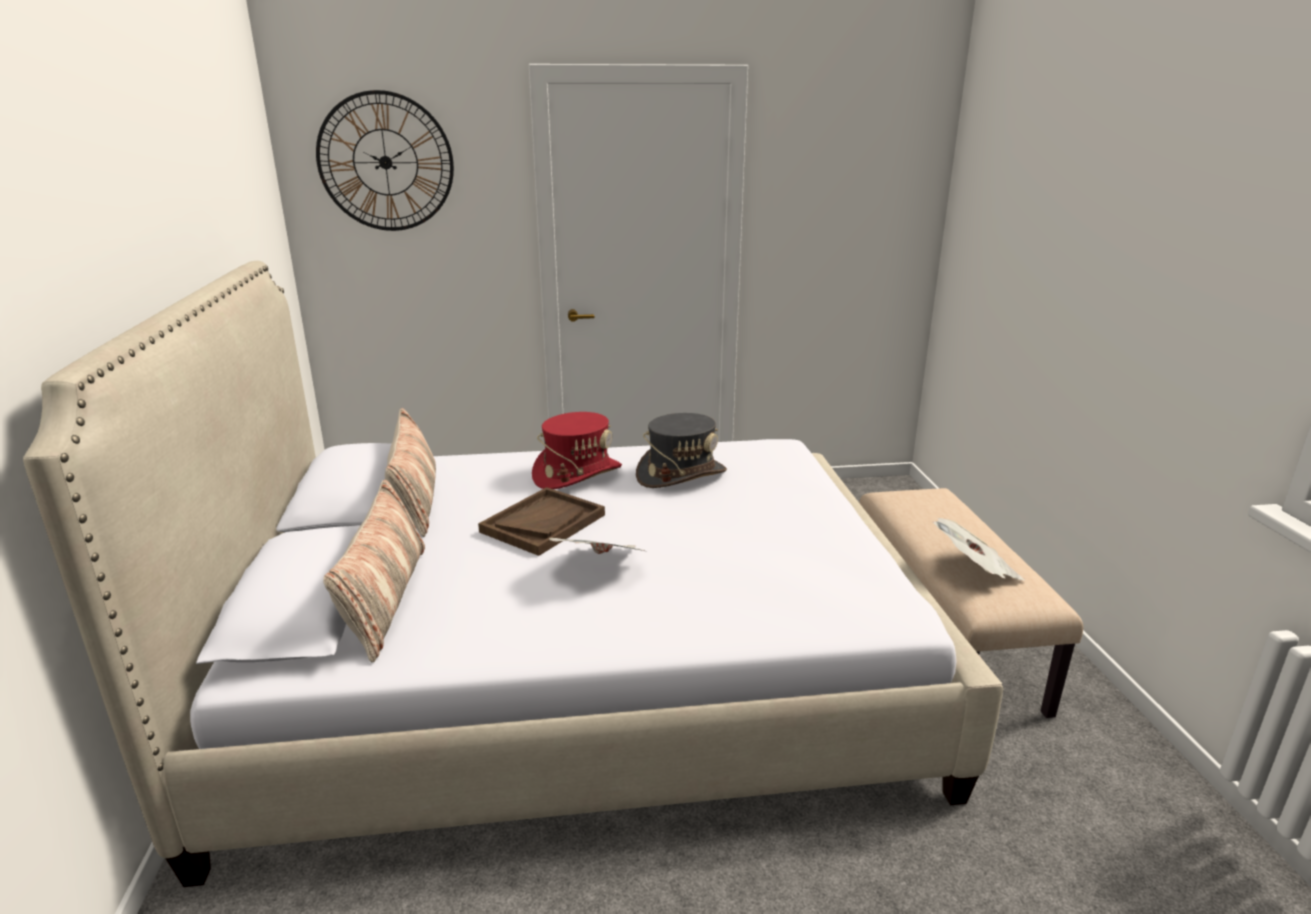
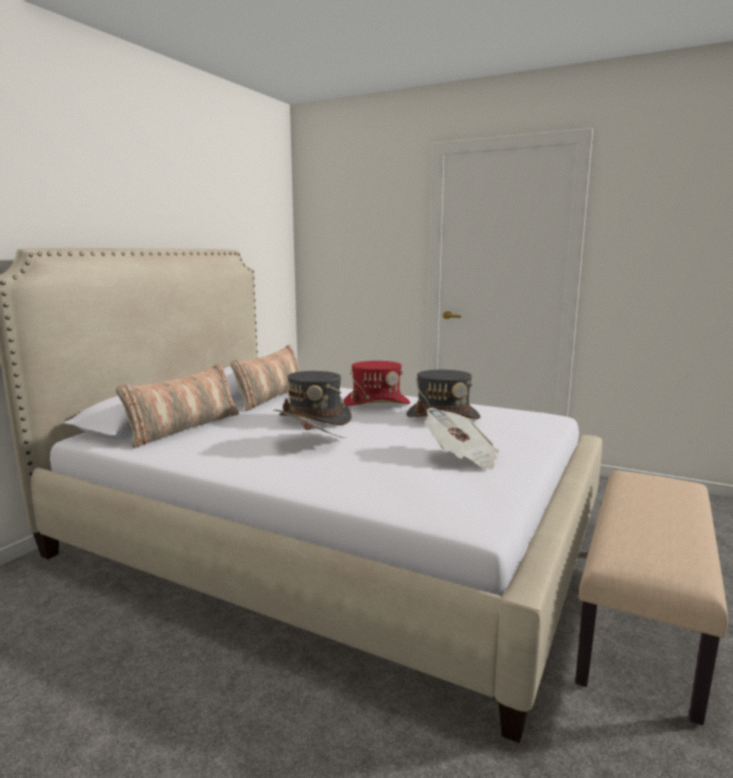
camera: 35 degrees right, 10 degrees down
wall clock [316,90,454,231] -> none
brown tray [478,487,605,556] -> grey hat [279,371,351,425]
newspaper [932,518,1025,581] -> newspaper moved to [424,408,499,470]

